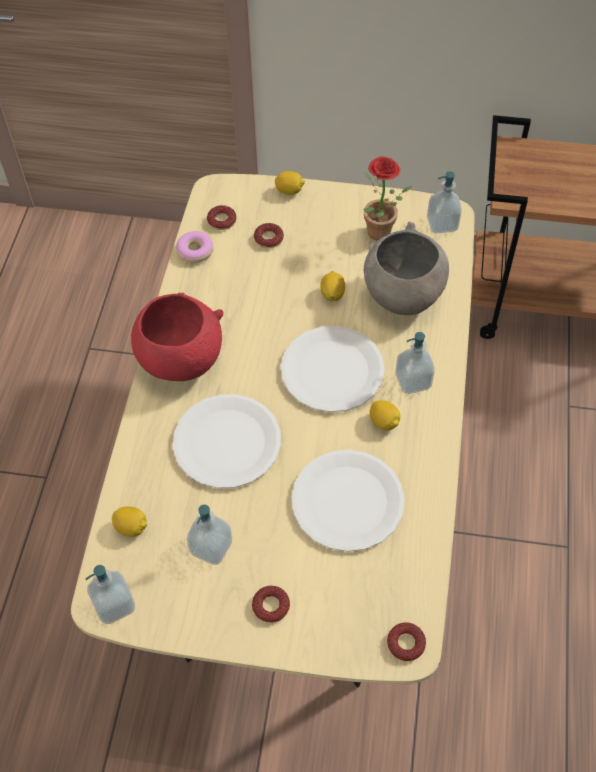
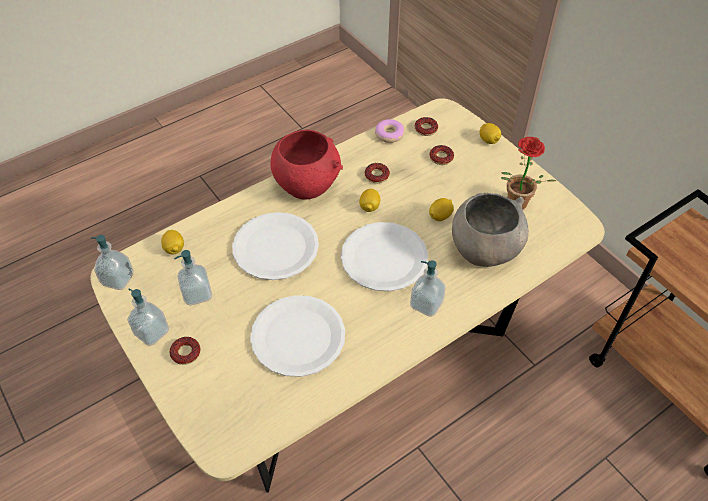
camera: 45 degrees right, 5 degrees down
lemon [370,400,400,431] -> lemon moved to [359,189,380,212]
donut [387,623,426,661] -> donut moved to [365,163,390,183]
soap dispenser [427,171,462,233] -> soap dispenser moved to [127,288,169,346]

